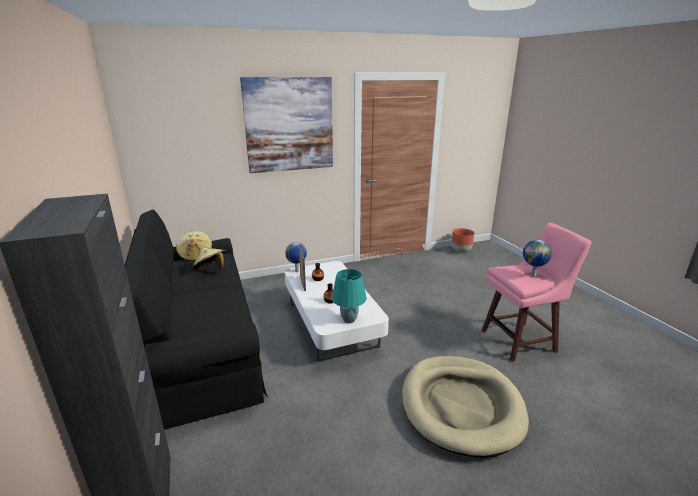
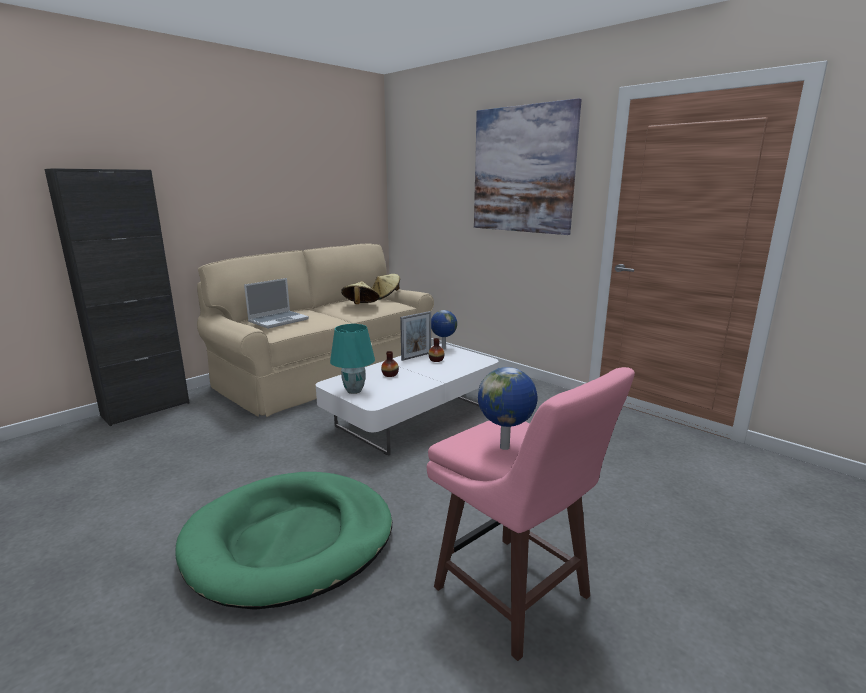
camera: 65 degrees right, 5 degrees down
black sofa [125,209,268,430] -> beige sofa [197,244,434,417]
beige dog bed [402,356,529,458] -> green dog bed [175,472,392,610]
brown planter [452,228,474,253] -> none
none -> laptop [244,278,309,329]

